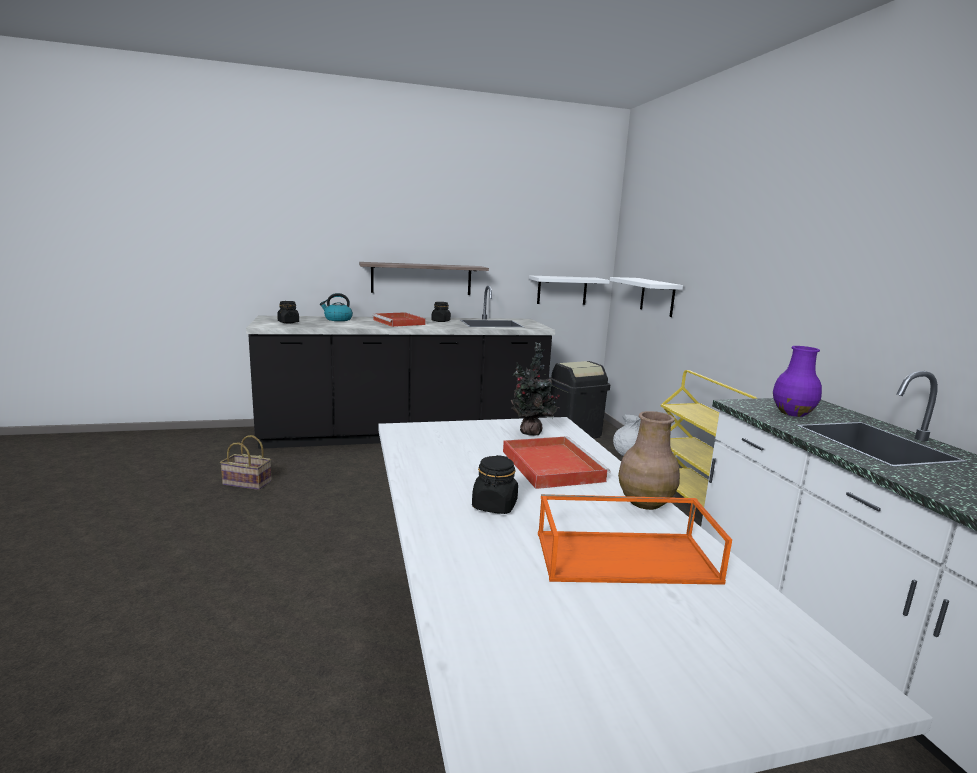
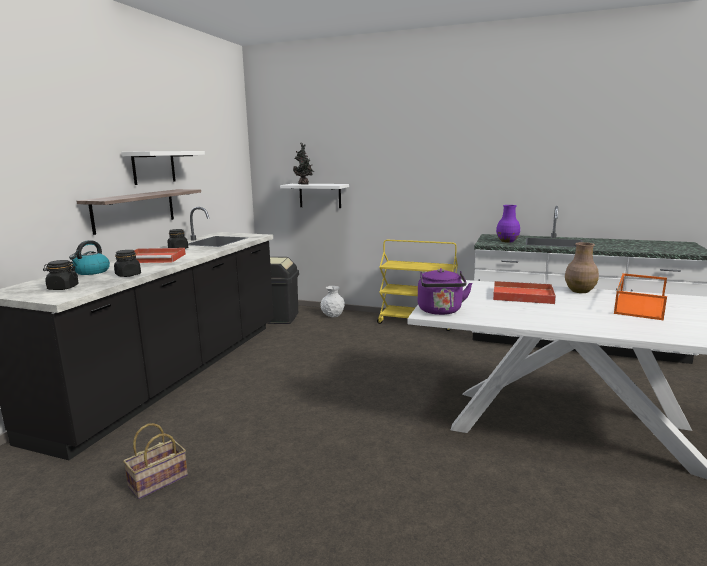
camera: 55 degrees left, 0 degrees up
black jar [472,455,518,514] -> black jar moved to [114,250,141,277]
potted plant [511,342,560,436] -> potted plant moved to [293,143,315,184]
white shelf [529,275,610,305] -> white shelf moved to [121,151,205,185]
none -> purple kettle [418,268,473,315]

